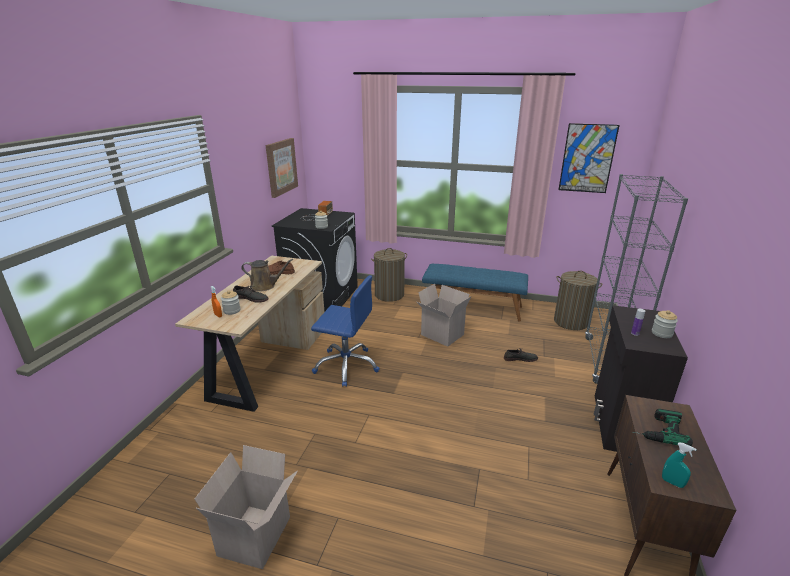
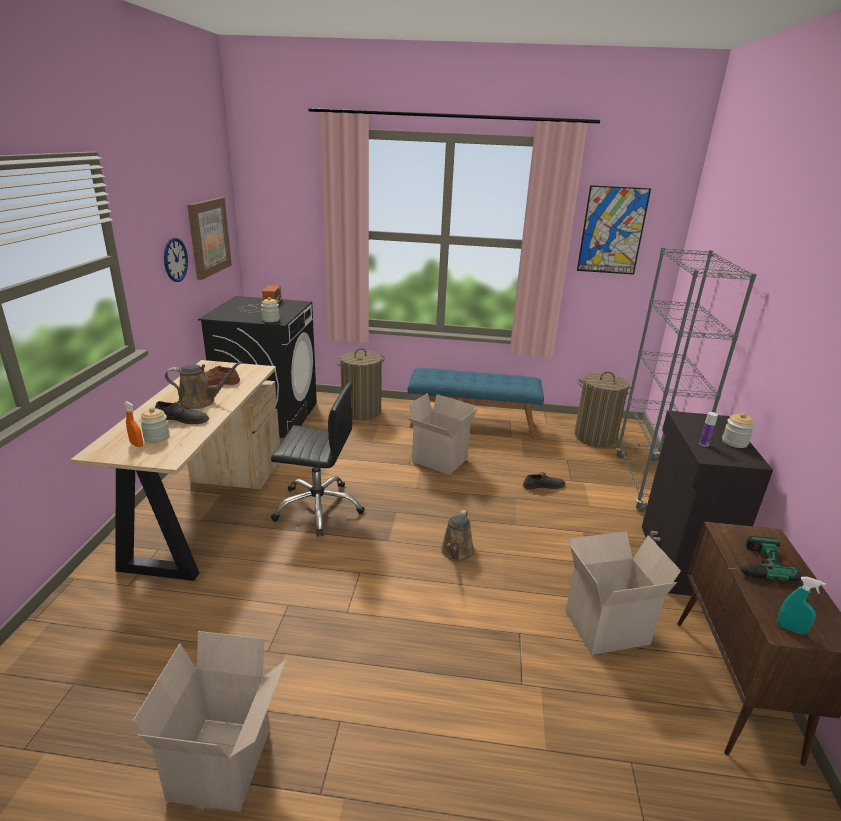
camera: 10 degrees left, 0 degrees up
blue office chair [311,275,380,387] -> black office chair [271,382,365,537]
none -> wall clock [164,238,188,282]
none -> brown watering can [441,509,475,561]
none -> cardboard box [566,531,681,655]

